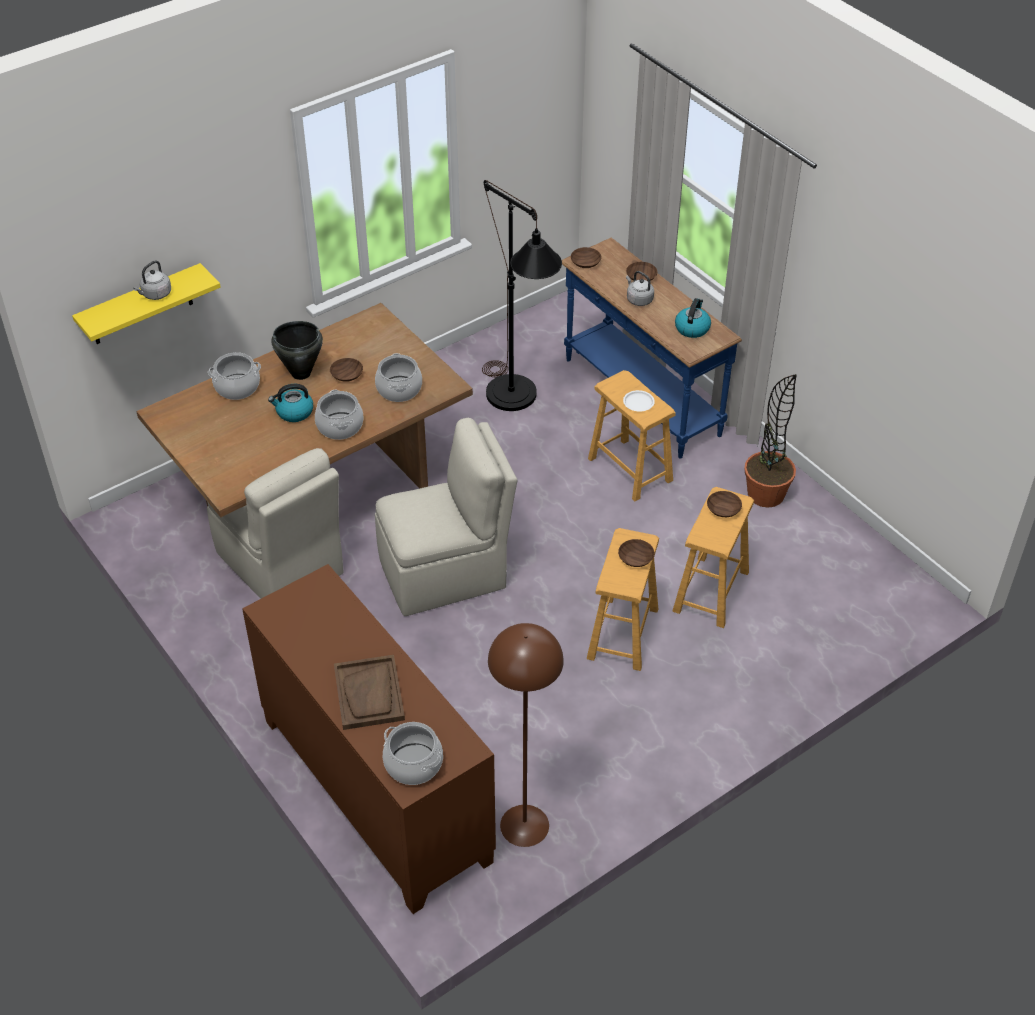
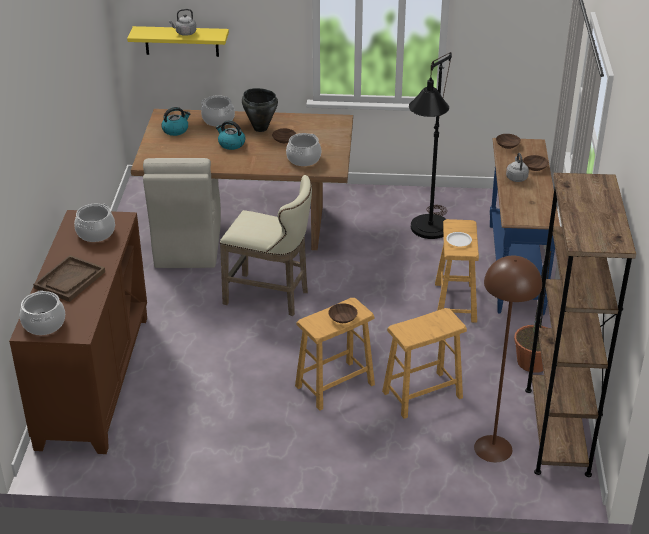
camera: 40 degrees right, 10 degrees down
cooking pot [315,390,364,440] -> cooking pot moved to [74,204,115,242]
beige chair [375,418,518,616] -> beige stool [220,175,312,316]
brown floor lamp [488,623,564,847] -> brown floor lamp moved to [474,256,542,462]
kettle [675,298,711,338] -> kettle moved to [161,107,191,136]
brown bowl [707,491,742,517] -> none
none -> brown bookcase [525,173,636,477]

